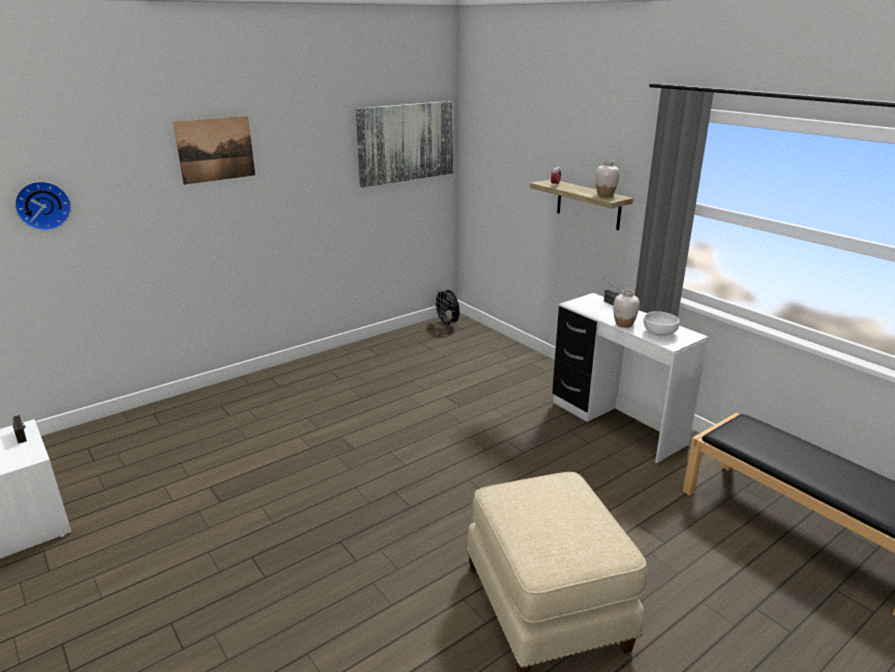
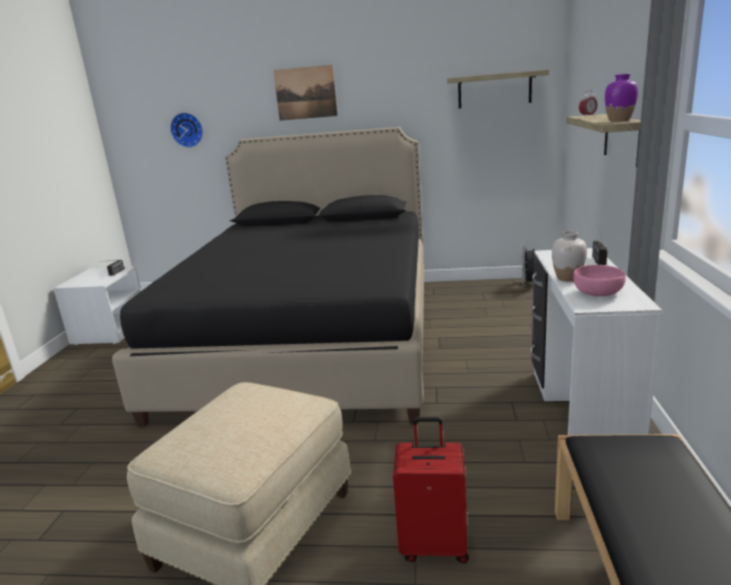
camera: 45 degrees right, 5 degrees down
picture [356,101,454,187] -> shelf [447,70,549,108]
white vase [595,160,619,197] -> purple vase [605,74,638,121]
white bowl [643,311,680,336] -> pink bowl [573,265,626,296]
none -> black bed [112,127,424,427]
none -> red suitcase [393,417,469,563]

